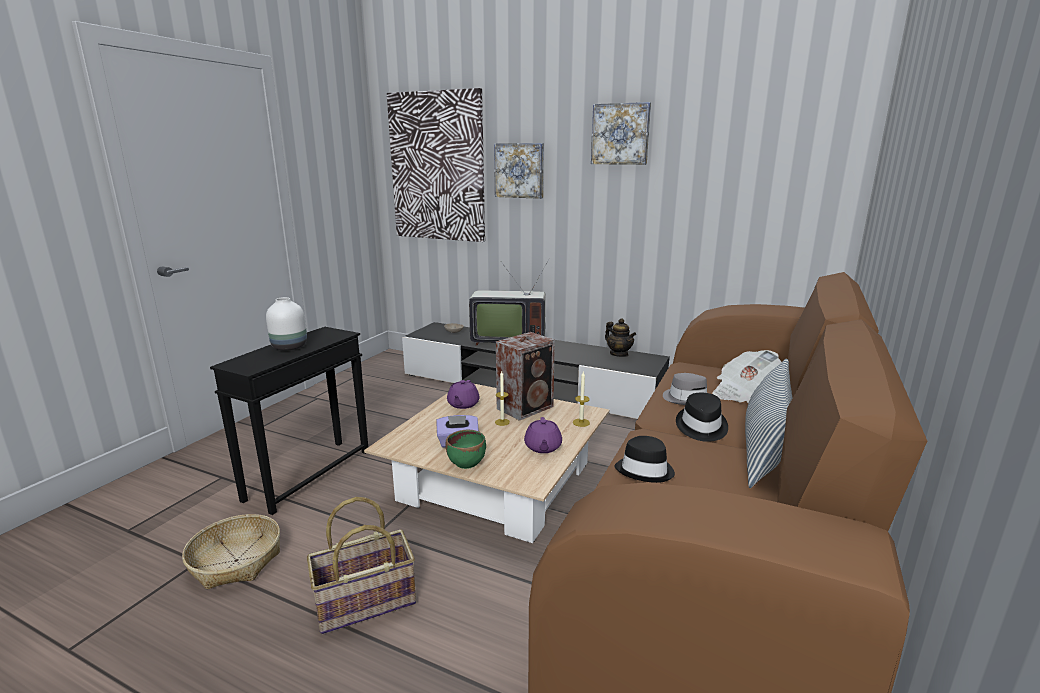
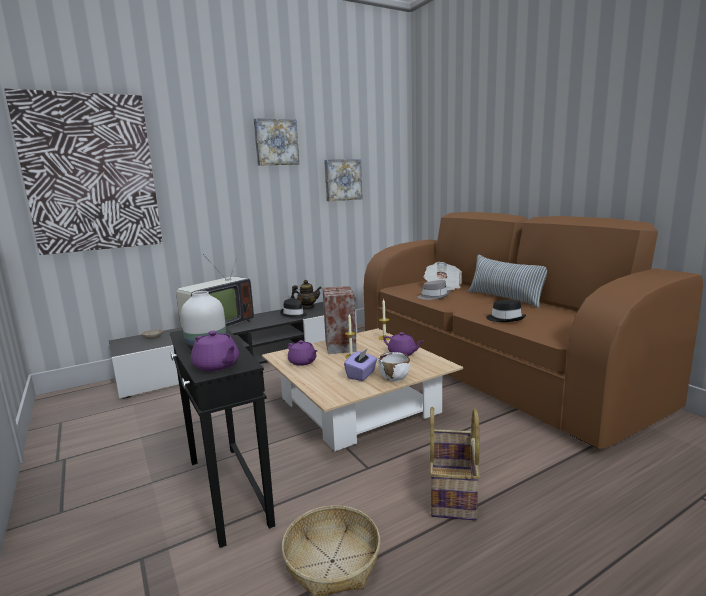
camera: 55 degrees left, 5 degrees down
green bowl [445,430,486,469] -> white bowl [378,352,410,382]
picture [494,143,544,199] -> picture moved to [324,159,363,201]
black hat [676,393,728,442] -> black hat moved to [280,298,307,319]
none -> purple teapot [191,331,239,372]

